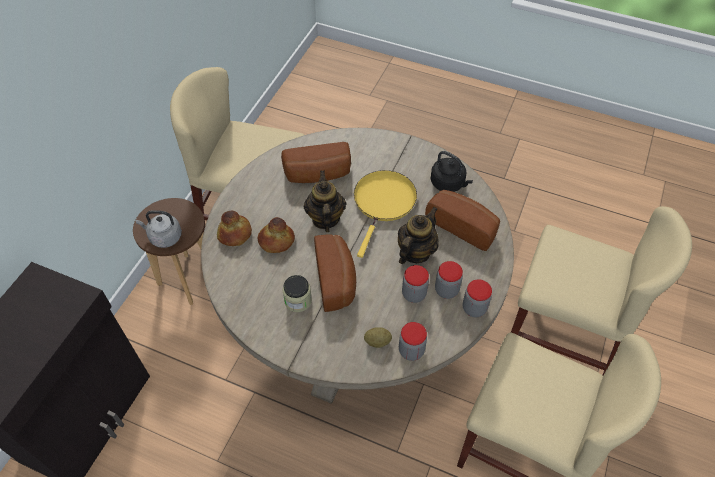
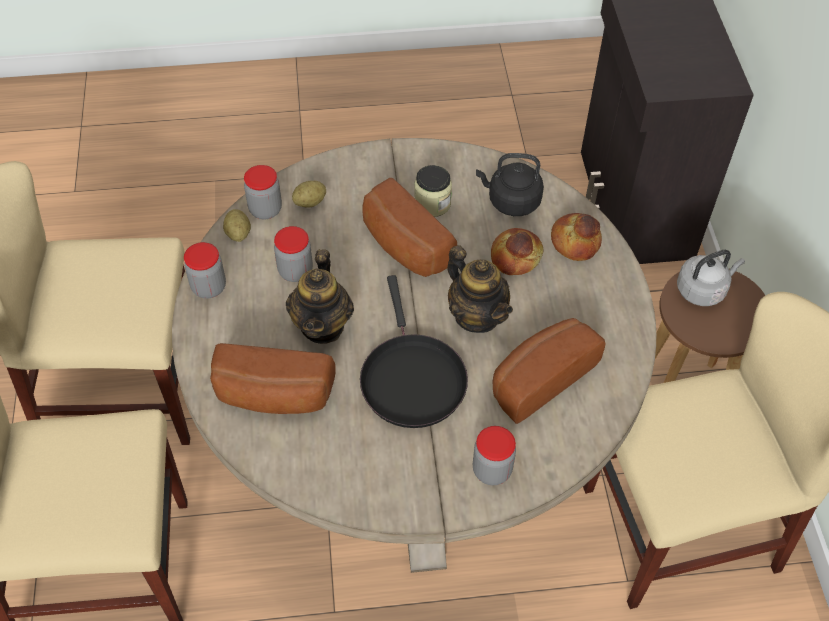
camera: 150 degrees right, 0 degrees up
yellow frying pan [354,170,417,258] -> black frying pan [360,275,468,428]
black kettle [430,151,473,192] -> black kettle moved to [476,153,544,216]
jar [435,261,463,299] -> jar moved to [473,426,516,485]
none -> potato [223,209,251,242]

